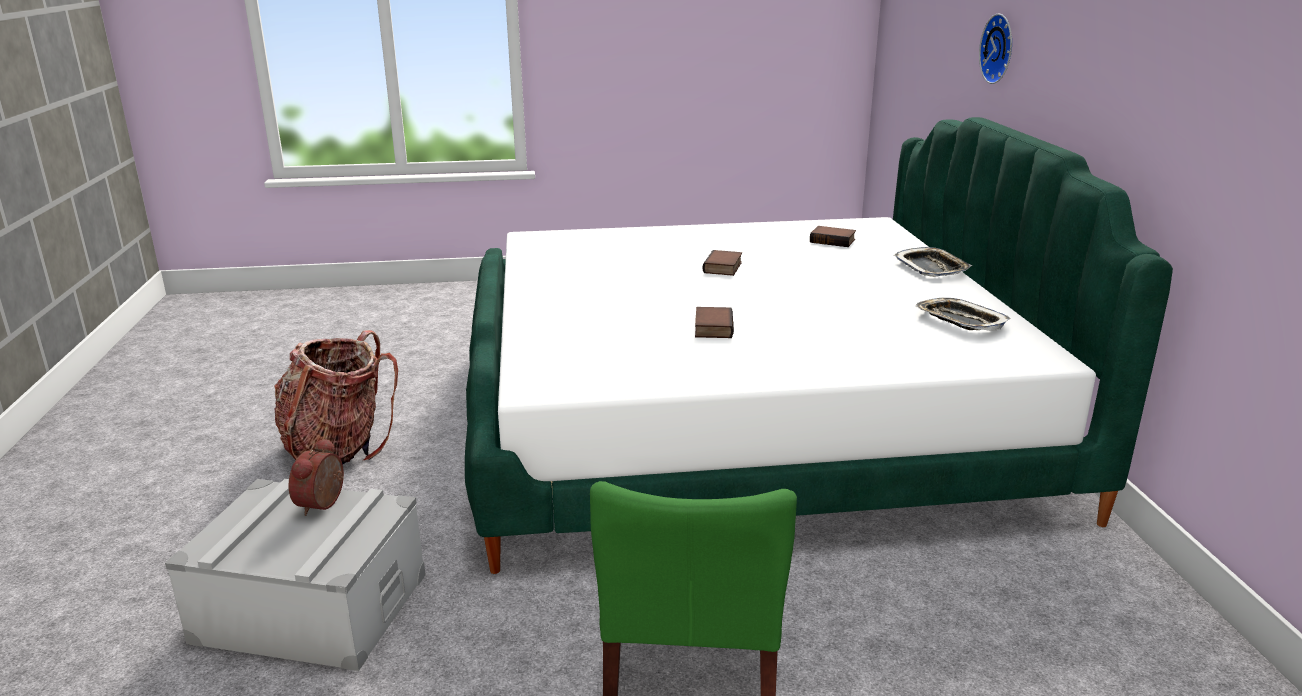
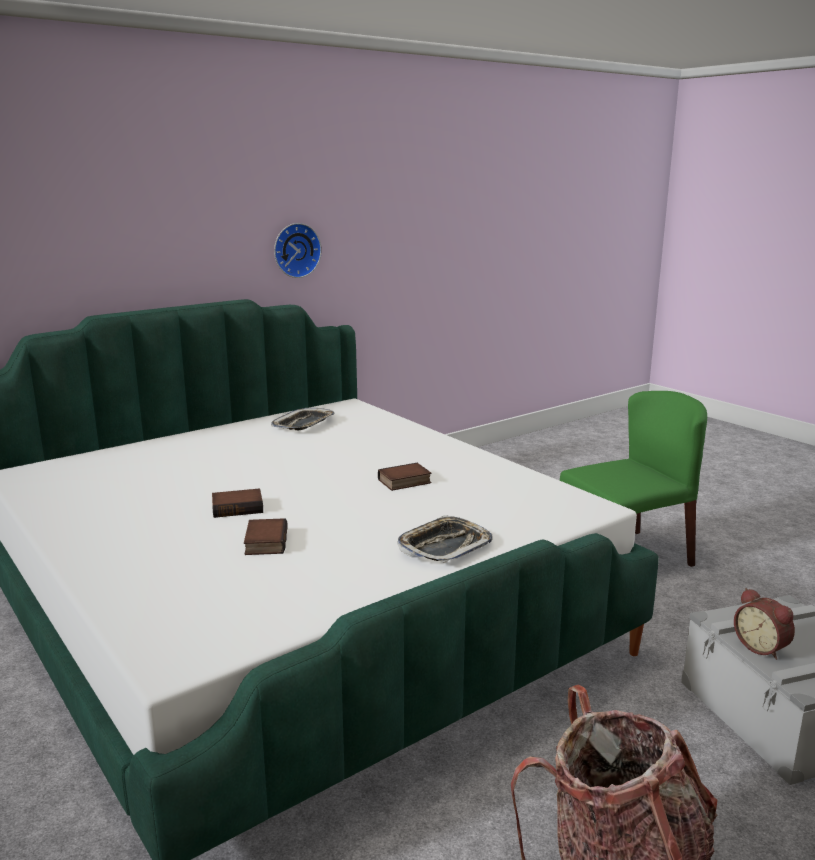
camera: 120 degrees left, 5 degrees down
alarm clock [289,437,344,516] -> alarm clock turned 75 degrees clockwise [734,588,795,660]
book [810,226,856,247] -> book moved to [244,518,288,555]
tray [894,247,972,277] -> tray moved to [397,515,493,563]
wall clock [979,14,1012,84] -> wall clock moved to [274,223,322,278]

